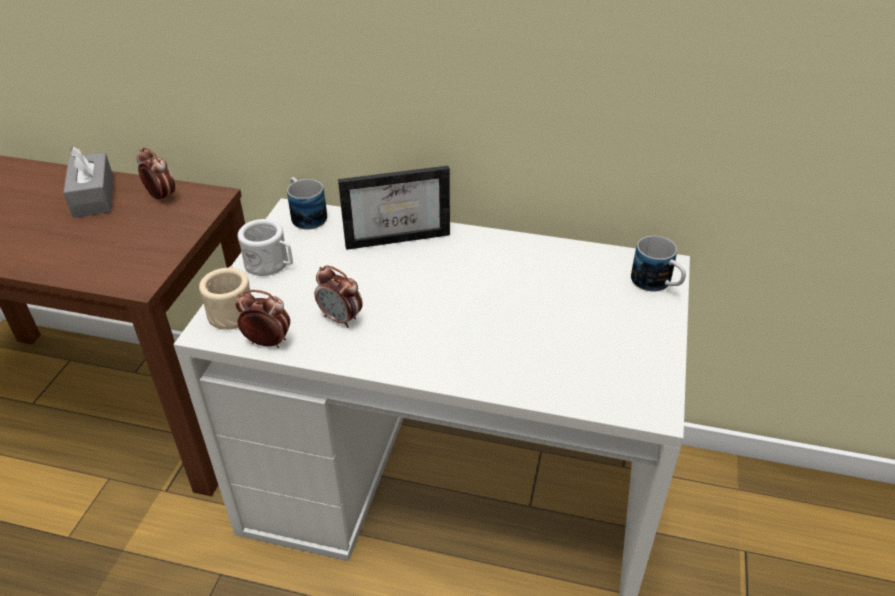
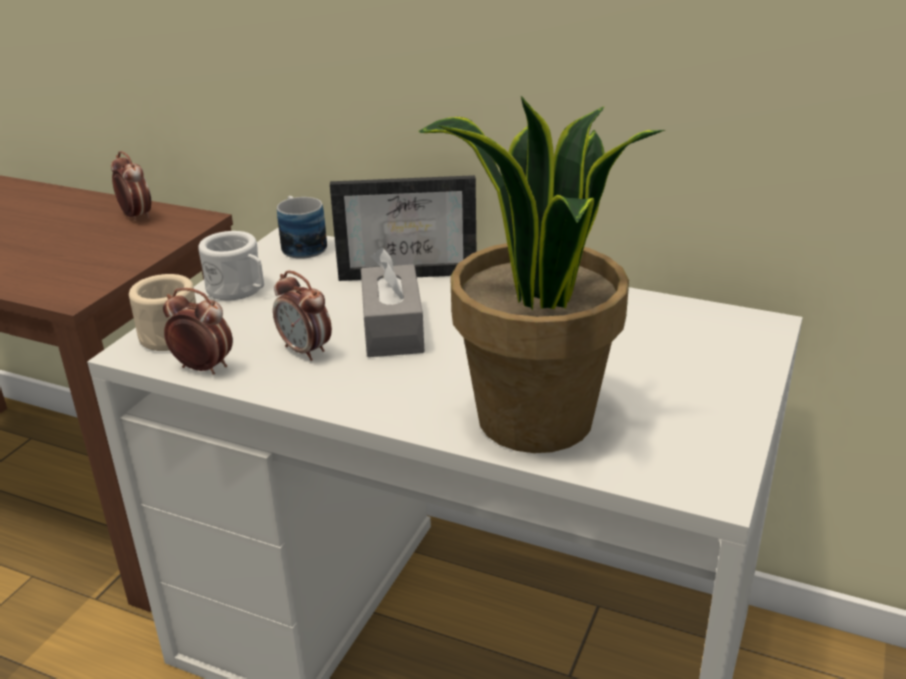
camera: 10 degrees right, 10 degrees down
grey tissue box [63,146,114,218] -> grey tissue box moved to [361,248,424,357]
mug [631,236,686,292] -> none
none -> potted plant [418,96,665,453]

